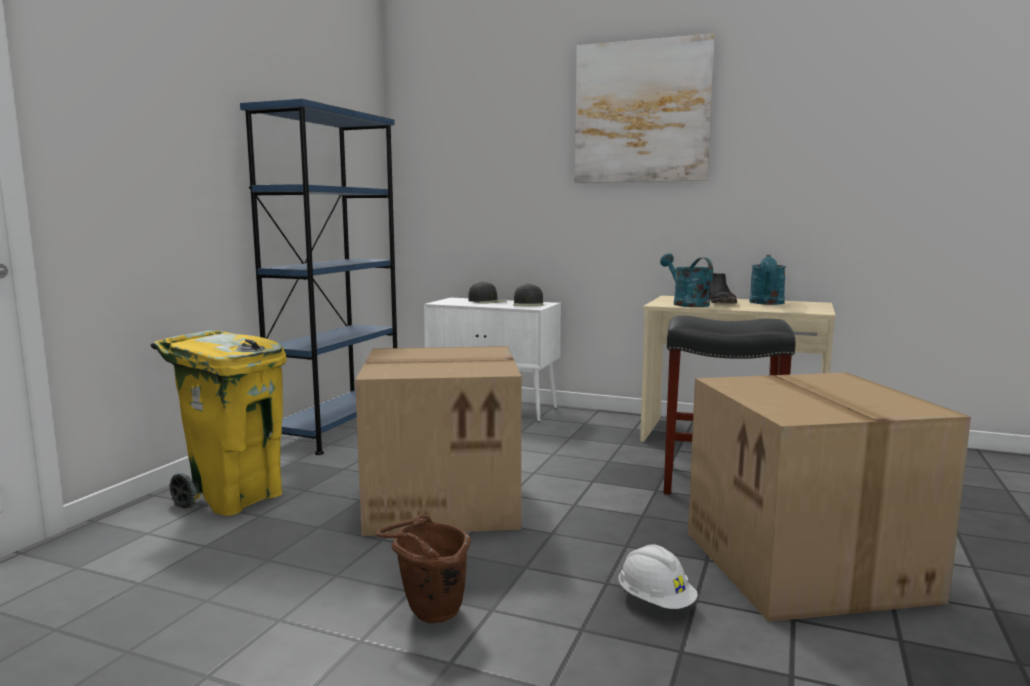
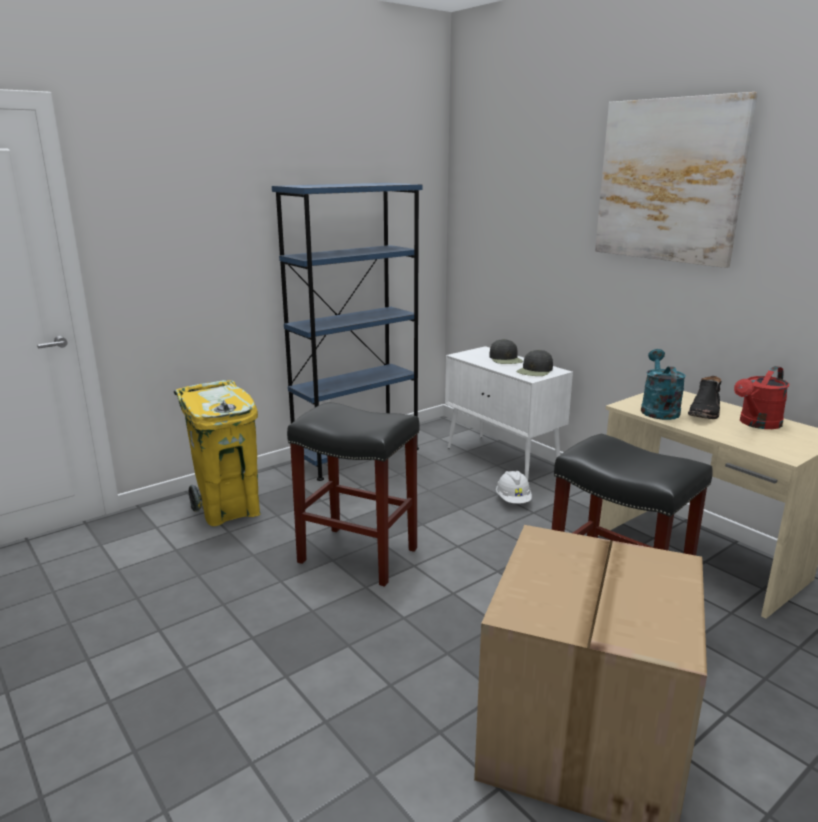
camera: 30 degrees right, 10 degrees up
cardboard box [355,346,521,536] -> black stool [287,402,419,587]
brown bucket [376,514,471,623] -> none
white hard hat [618,544,698,609] -> white hard hat moved to [496,471,532,504]
turquoise watering can [749,255,786,305] -> red watering can [734,366,789,429]

